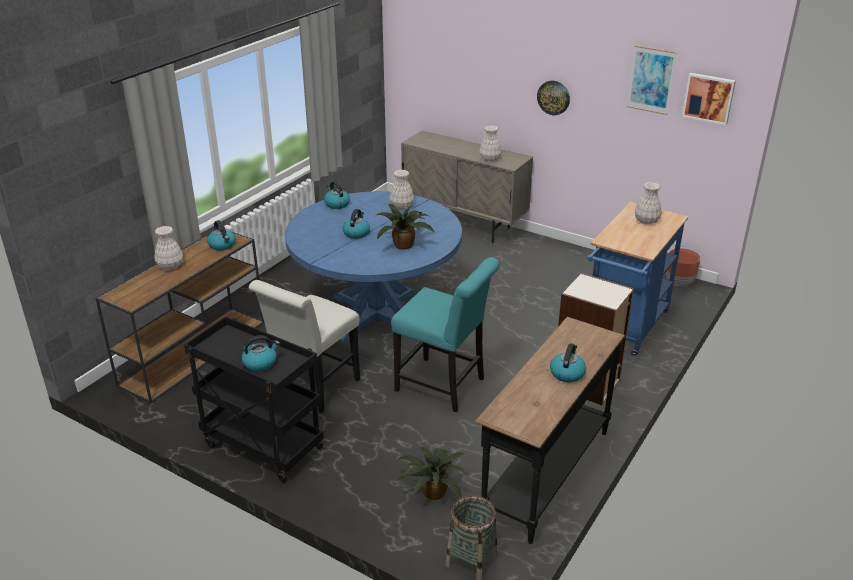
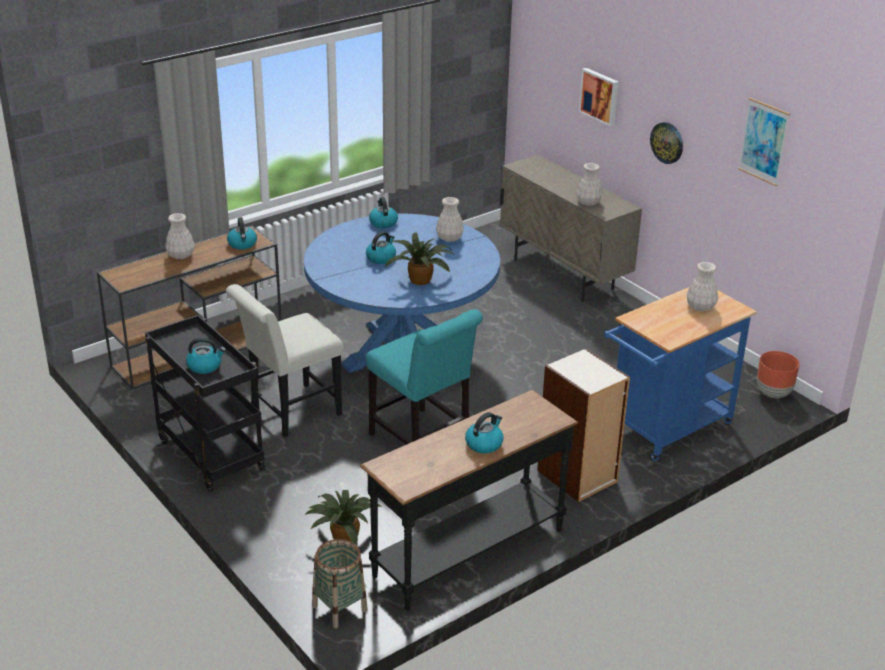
camera: 20 degrees right, 0 degrees up
picture [682,73,736,125] -> picture moved to [579,68,619,127]

